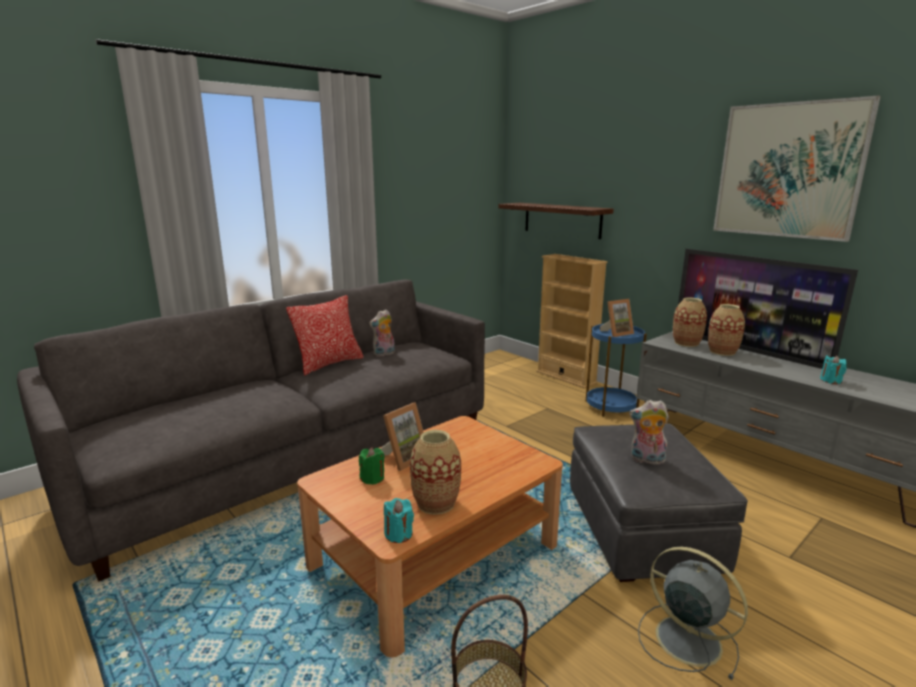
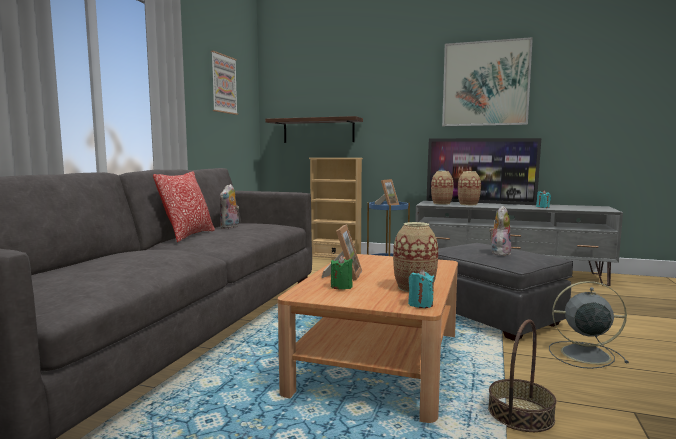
camera: 30 degrees left, 10 degrees down
plush toy [629,400,669,465] -> plush toy turned 135 degrees clockwise [489,206,511,256]
none -> picture [211,51,238,115]

